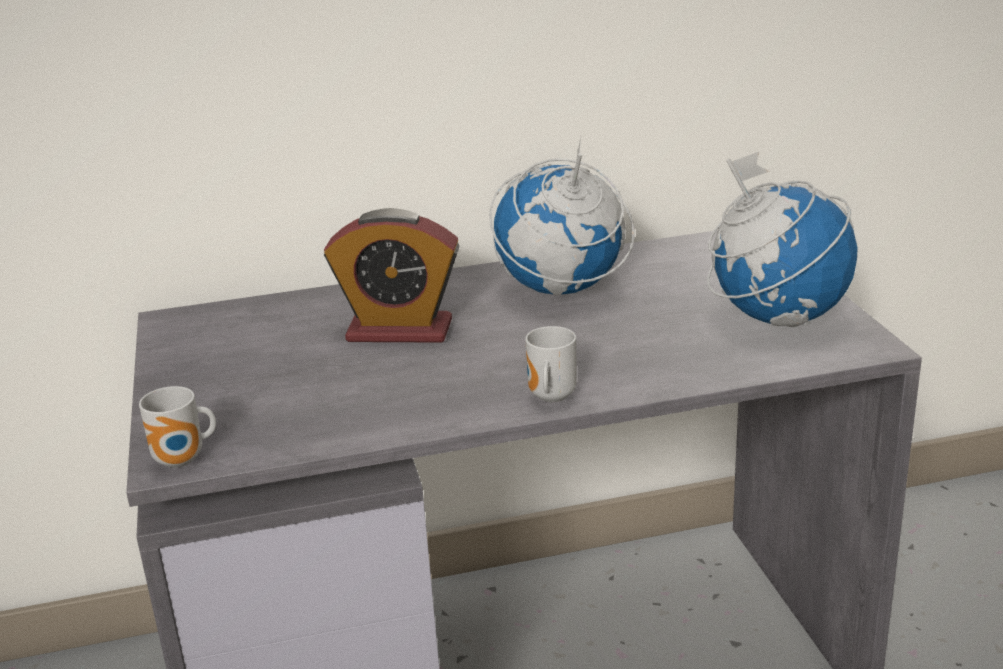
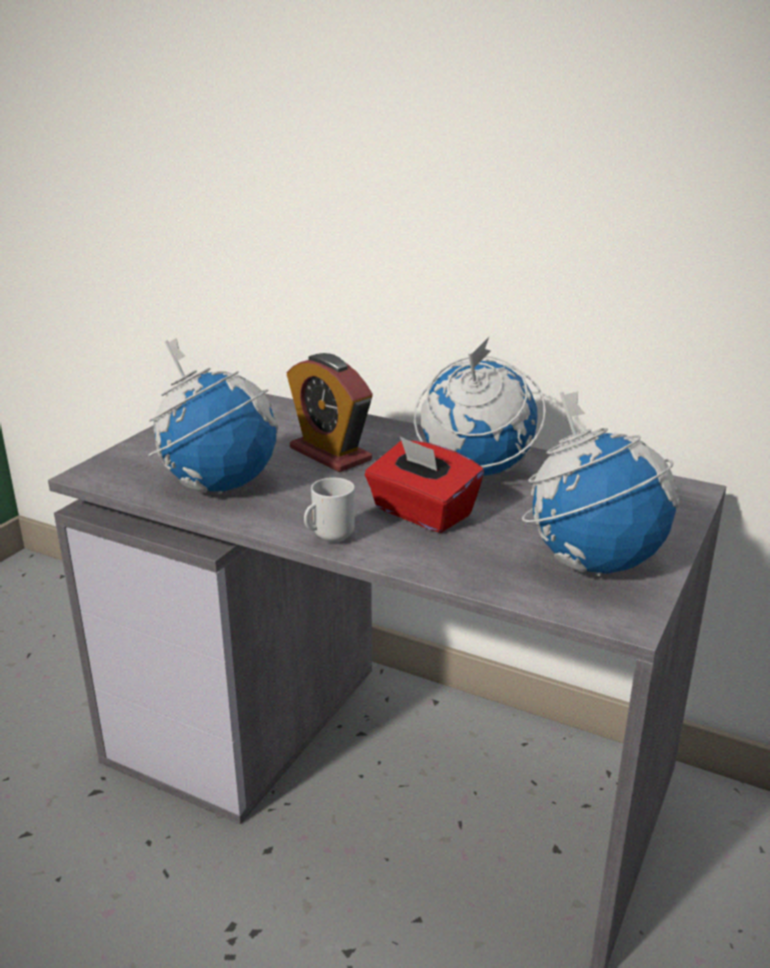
camera: 40 degrees right, 0 degrees up
mug [139,386,216,468] -> none
none -> globe [148,337,278,494]
none -> red tissue box [365,436,484,533]

